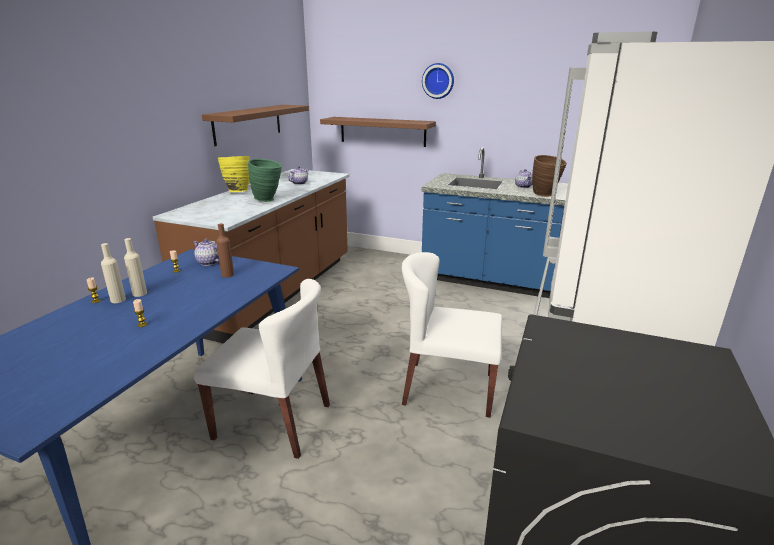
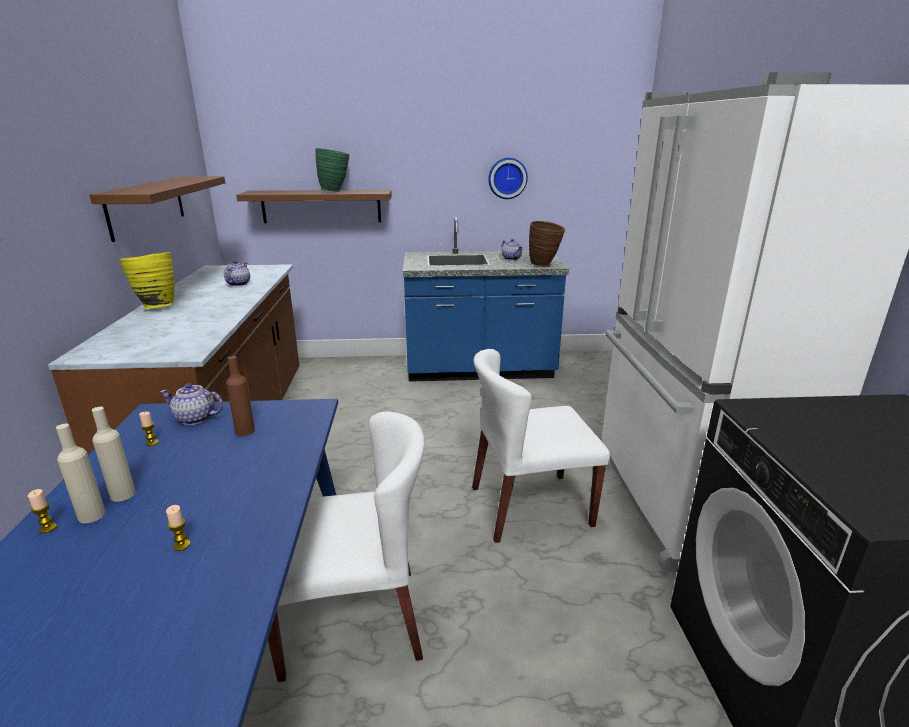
camera: 25 degrees left, 0 degrees up
green vase [248,159,282,202] -> green vase moved to [315,148,349,192]
wall clock [422,63,454,99] -> wall clock moved to [488,158,528,199]

